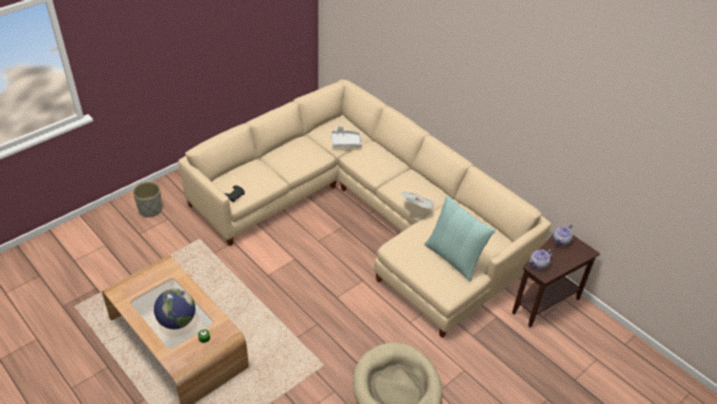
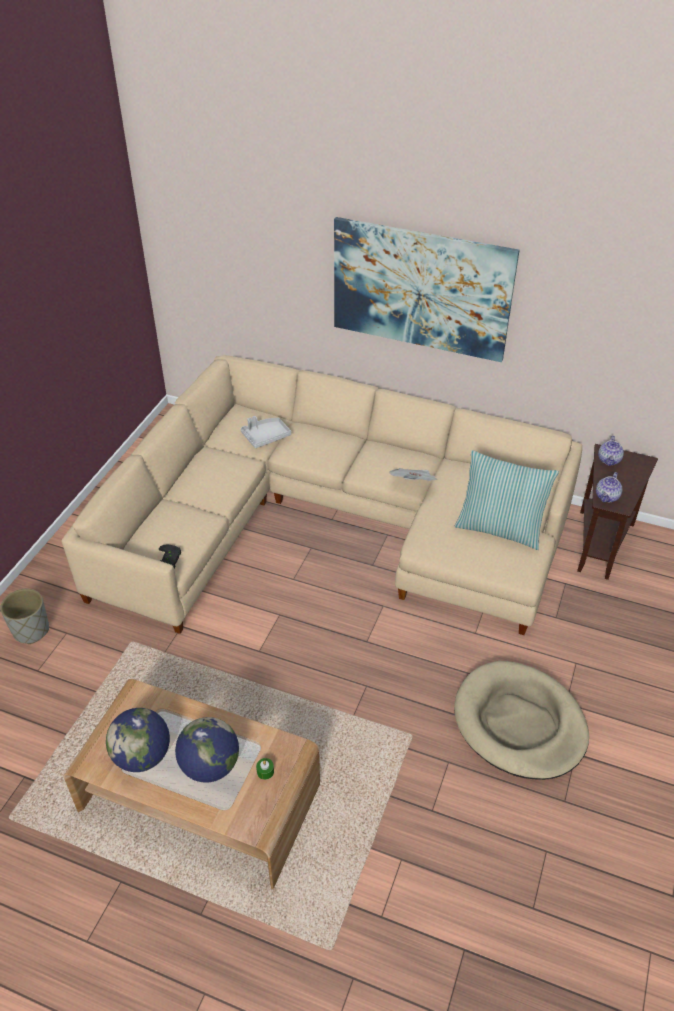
camera: 25 degrees left, 0 degrees up
none -> globe [106,708,170,772]
none -> picture [334,217,520,362]

